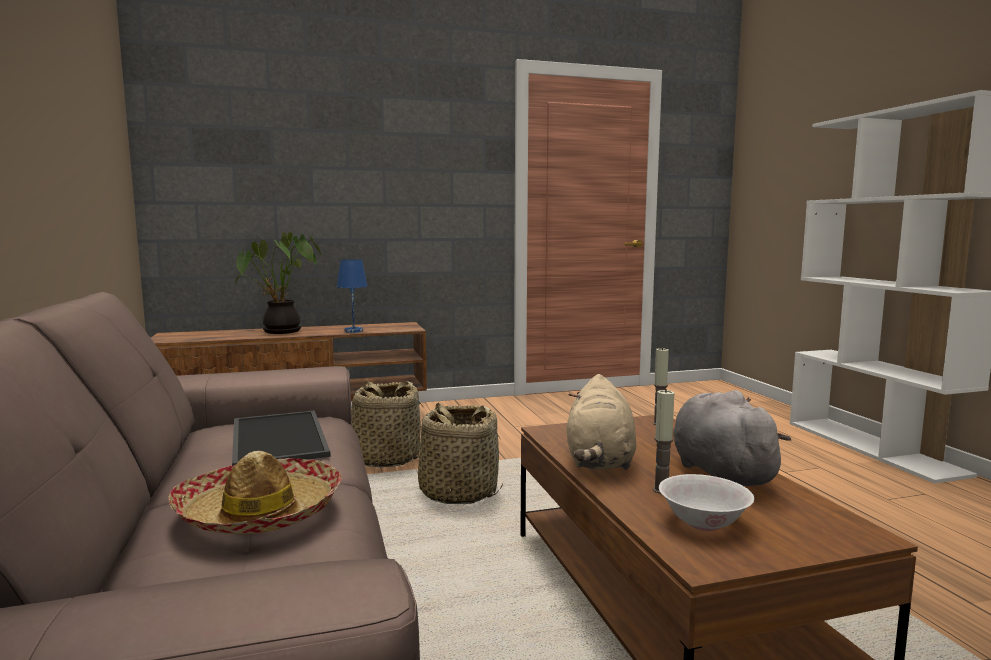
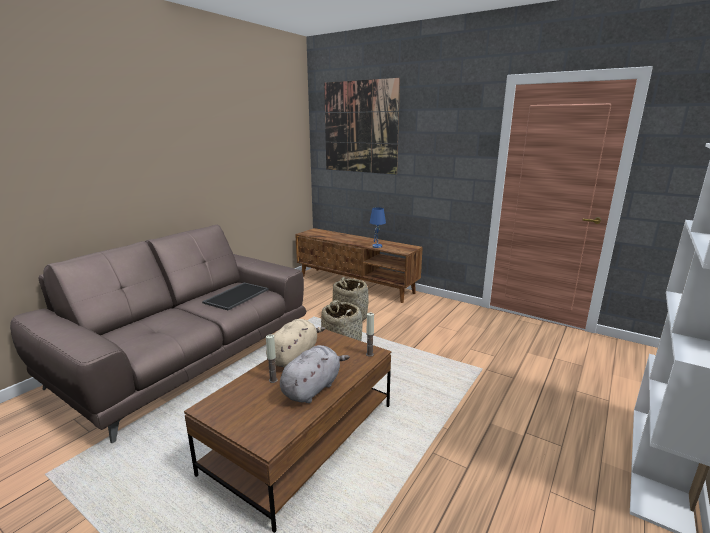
camera: 50 degrees right, 10 degrees up
hat [168,451,342,534] -> none
potted plant [235,232,321,334] -> none
beige plush toy [567,374,636,470] -> beige plush toy turned 150 degrees clockwise [266,319,325,368]
white bowl [659,474,754,531] -> none
none -> picture [324,78,400,175]

